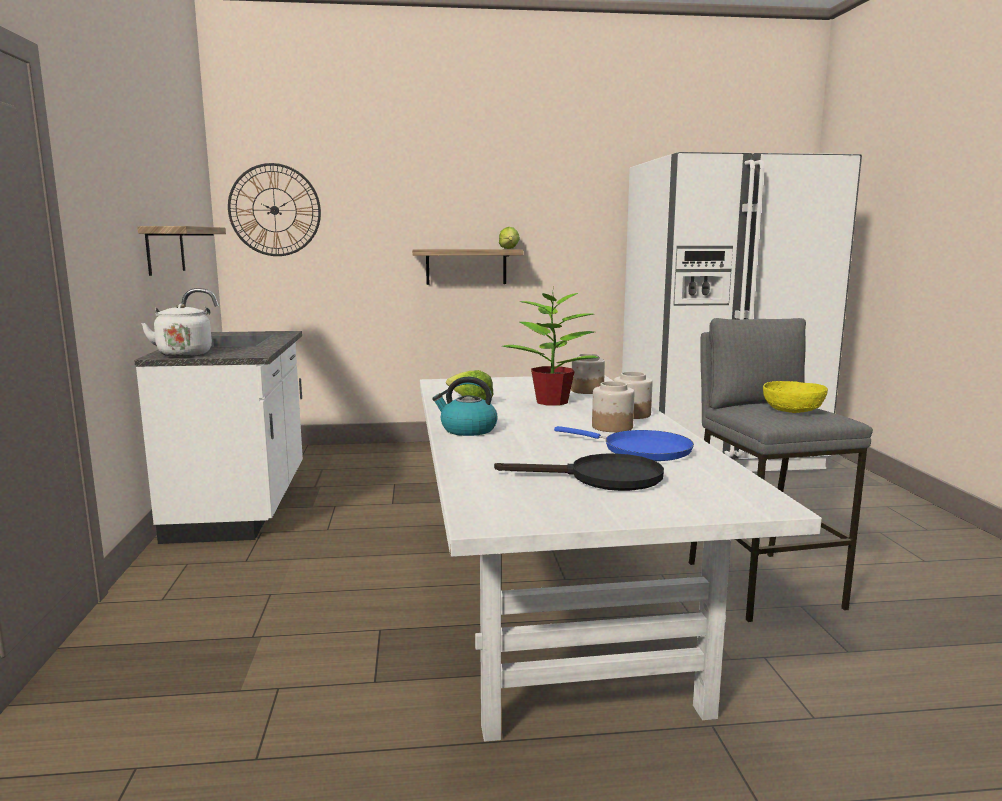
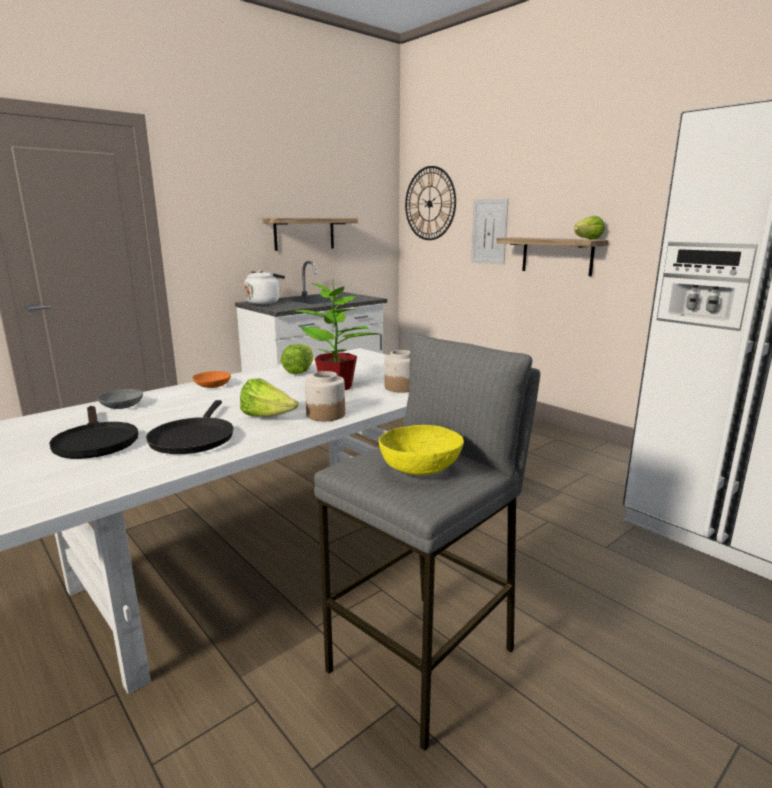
camera: 55 degrees right, 5 degrees up
kettle [432,377,497,436] -> orange bowl [192,371,231,388]
blue frying pan [554,426,694,461] -> black frying pan [146,400,234,454]
jar [592,381,634,432] -> lettuce [240,378,298,417]
none -> grey bowl [97,389,143,409]
none -> picture [471,198,509,265]

